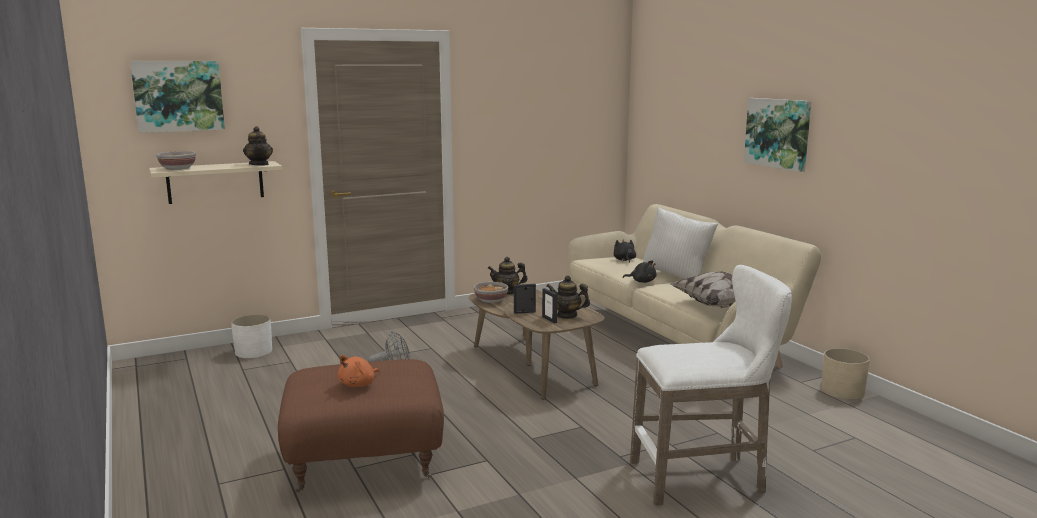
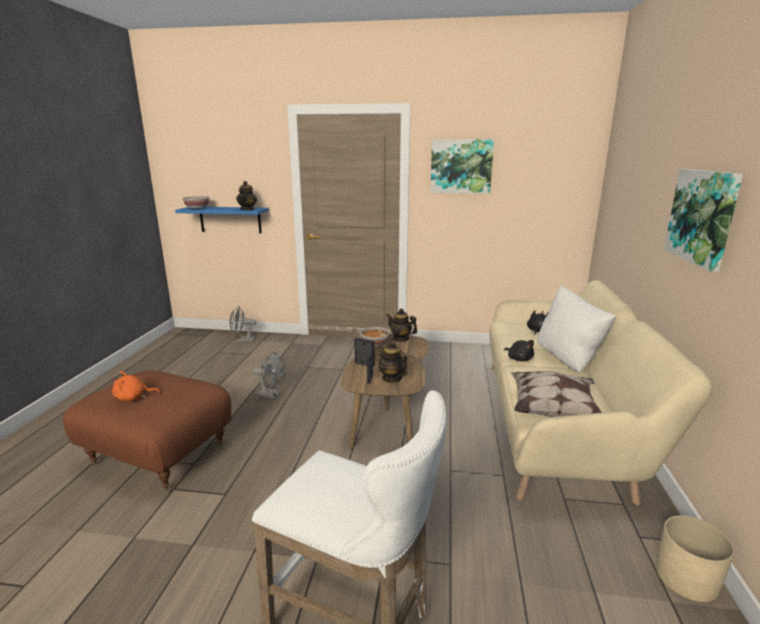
camera: 35 degrees right, 5 degrees up
picture [130,61,225,133] -> picture moved to [430,139,494,193]
beige shelf [149,161,282,204] -> blue shelf [175,207,269,233]
white planter [231,314,272,358] -> grey fan [229,306,256,343]

